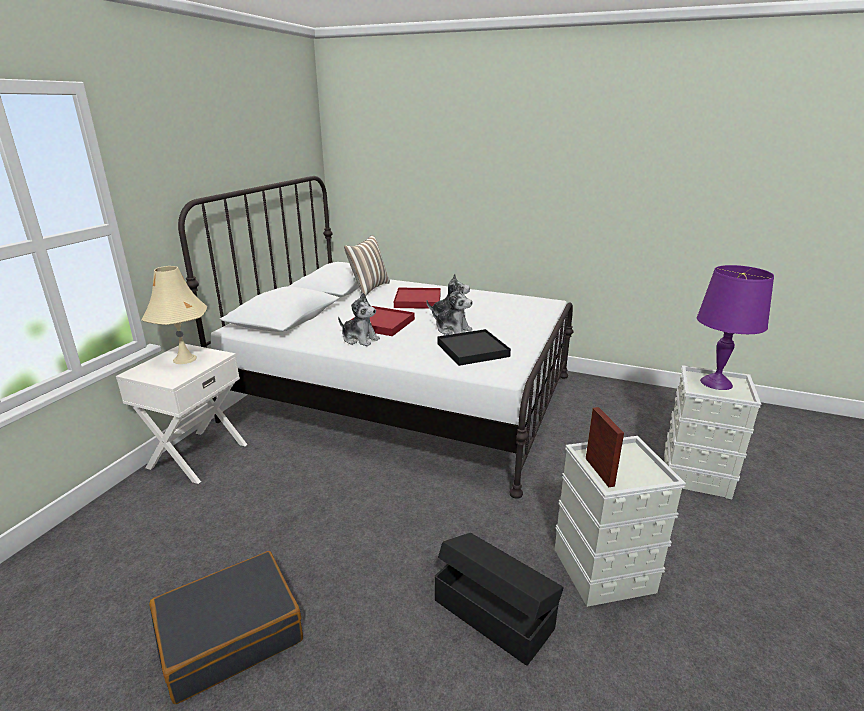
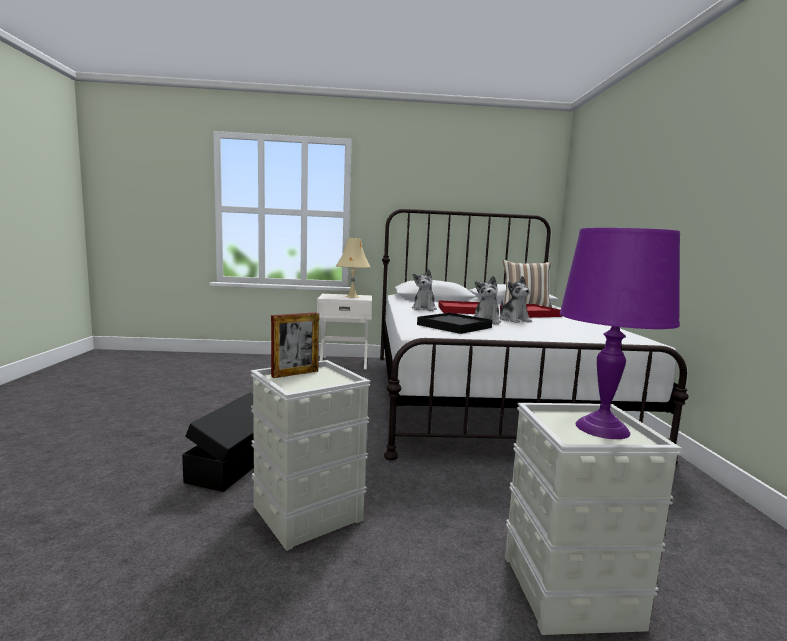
camera: 65 degrees right, 15 degrees down
black suitcase [149,551,303,704] -> none

